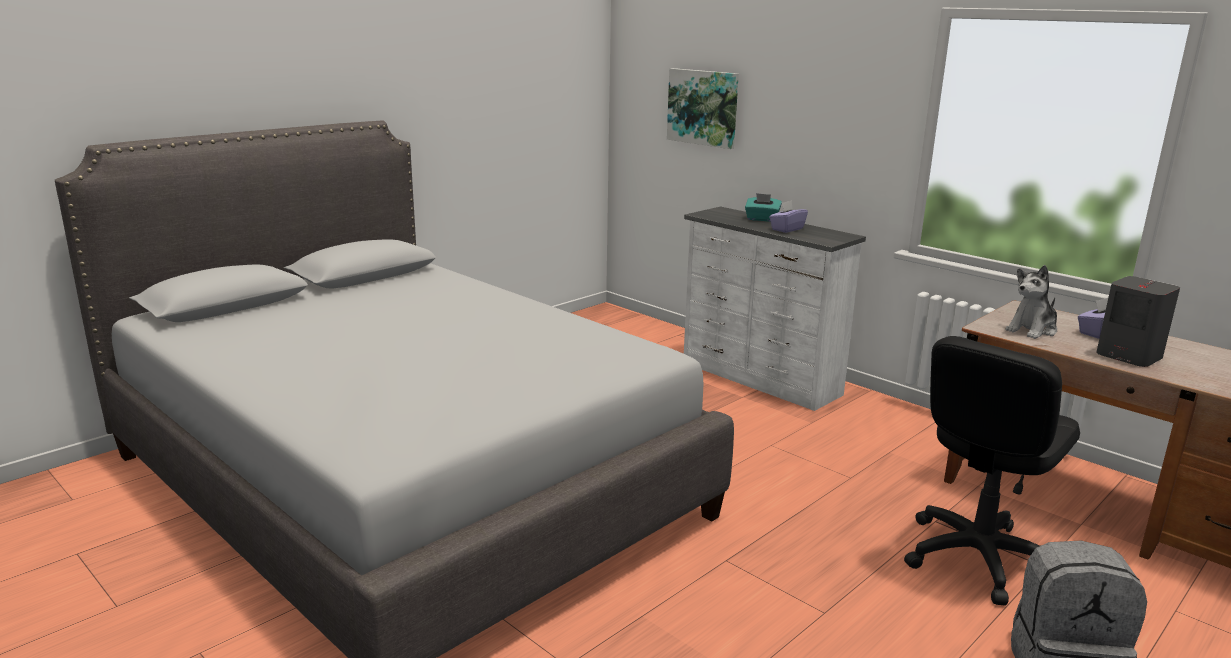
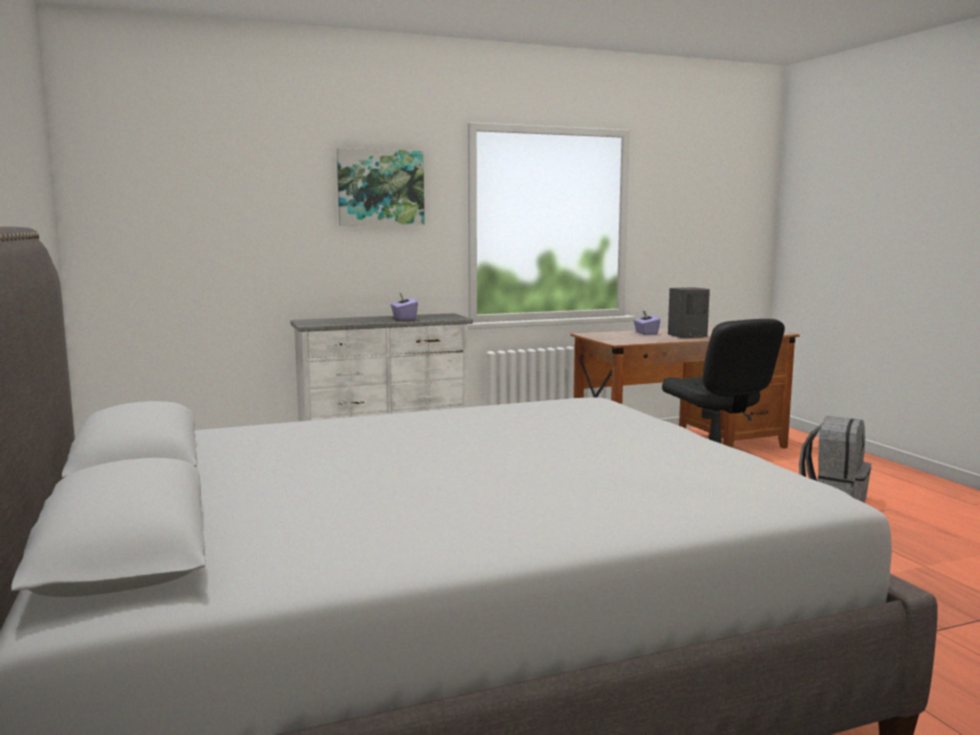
camera: 65 degrees left, 10 degrees down
picture [667,68,739,149] -> picture moved to [337,148,424,225]
turquoise tissue box [745,193,782,222] -> none
plush toy [1005,265,1057,339] -> none

